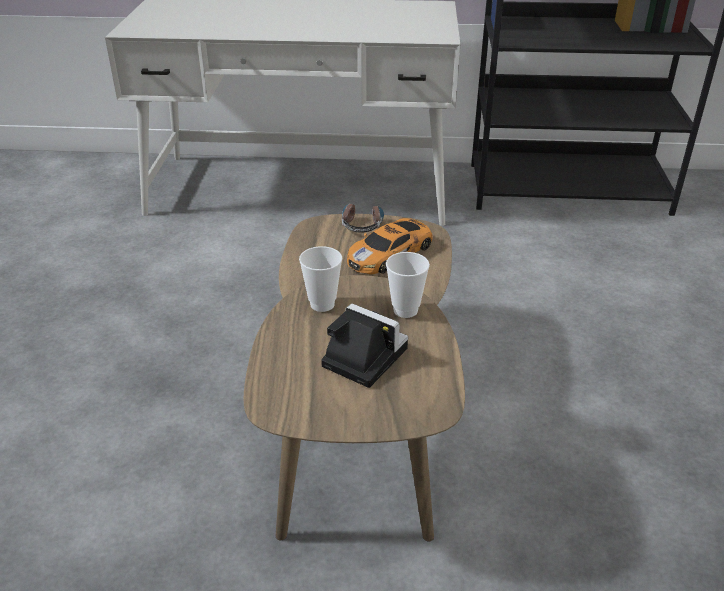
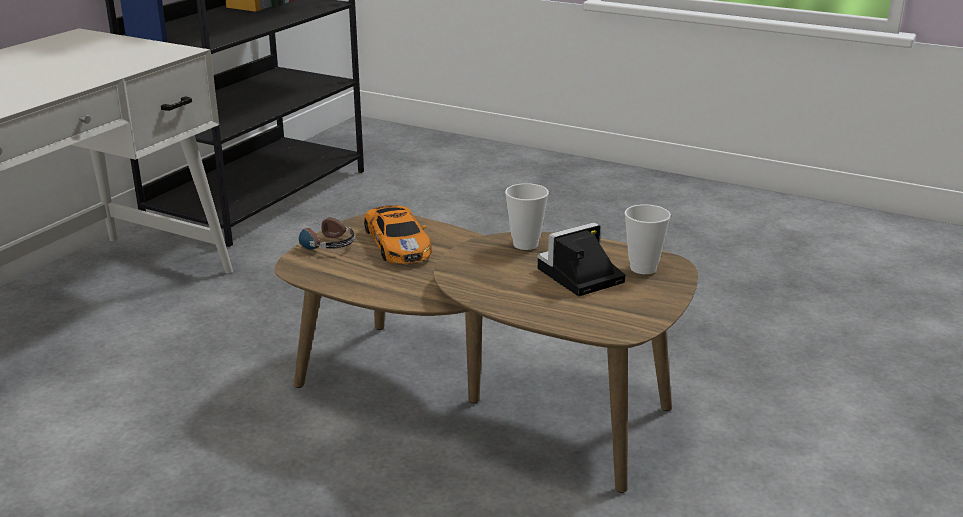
camera: 65 degrees left, 10 degrees down
cup [299,246,342,312] -> cup moved to [624,204,671,274]

